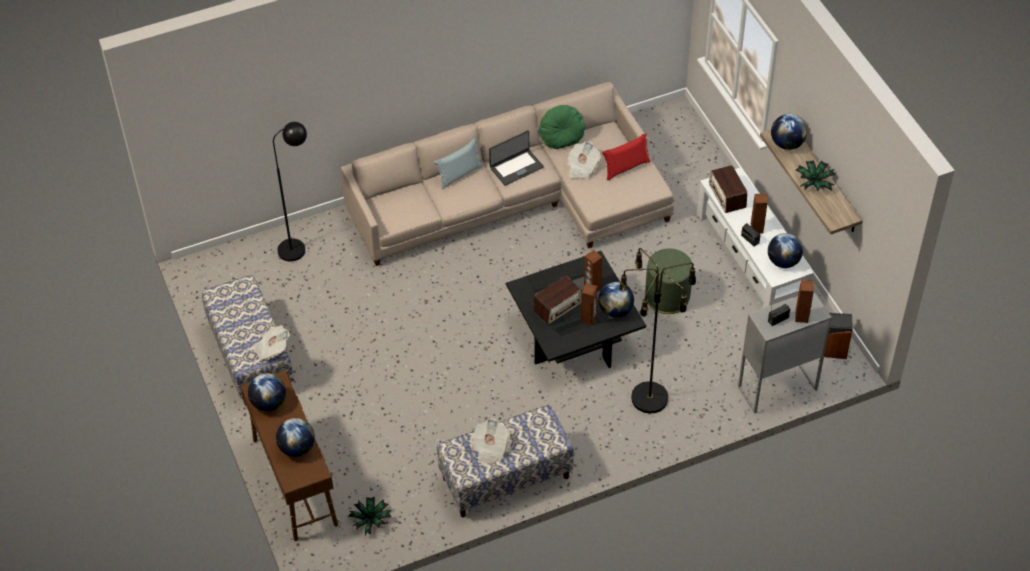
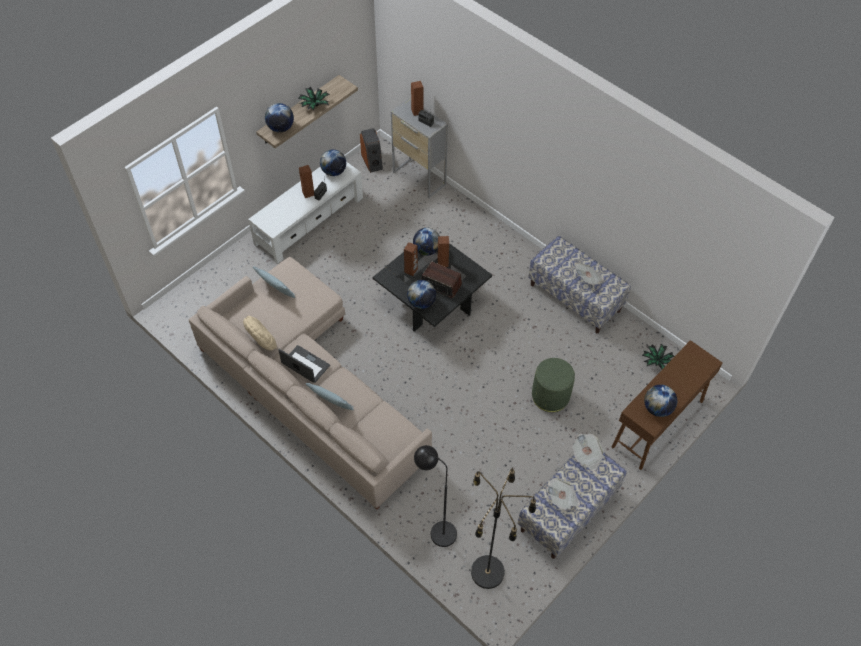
camera: 115 degrees left, 5 degrees up
globe [276,418,315,457] -> globe moved to [407,280,436,309]
green pillow [539,105,586,149] -> beige pillow [243,316,277,351]
newspaper [567,141,601,178] -> newspaper moved to [546,478,580,511]
red pillow [602,133,650,180] -> blue pillow [253,266,295,298]
floor lamp [619,248,696,414] -> floor lamp moved to [471,468,536,589]
green ottoman [645,248,692,314] -> green ottoman moved to [532,358,575,412]
radio [709,165,747,213] -> none

